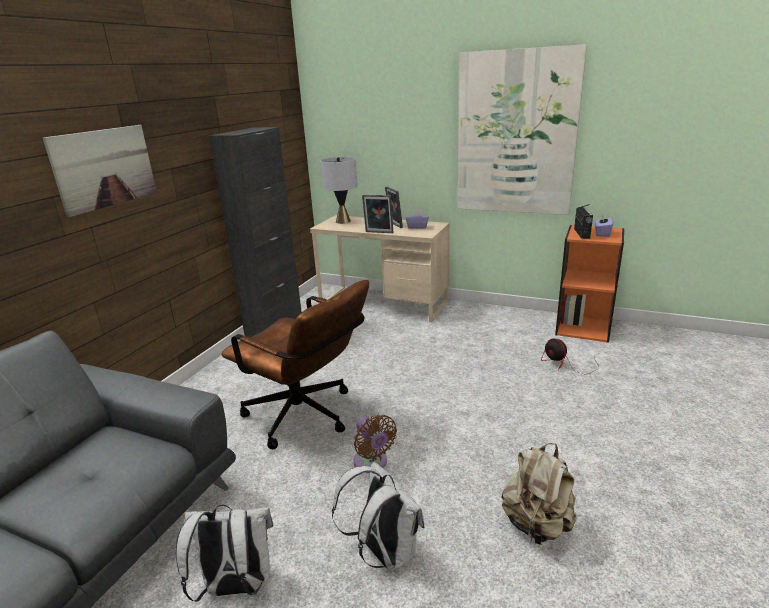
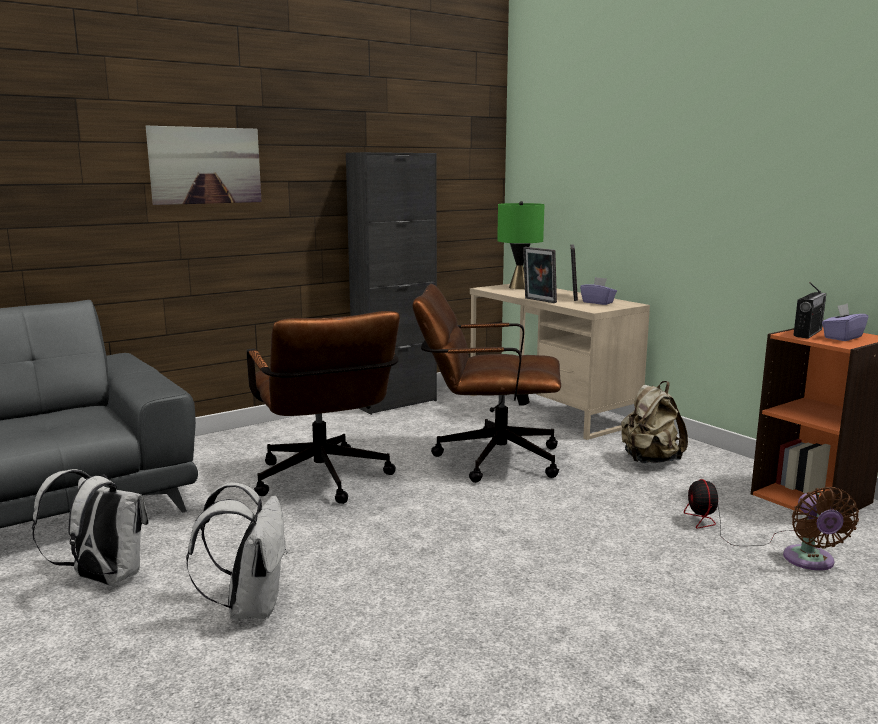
camera: 30 degrees right, 10 degrees down
grey table lamp [321,157,358,224] -> green table lamp [497,201,544,289]
brown fan [353,415,397,473] -> brown fan moved to [783,487,859,570]
picture [457,44,587,215] -> none
beige backpack [502,443,577,545] -> beige backpack moved to [621,381,688,463]
none -> brown office chair [412,284,561,483]

